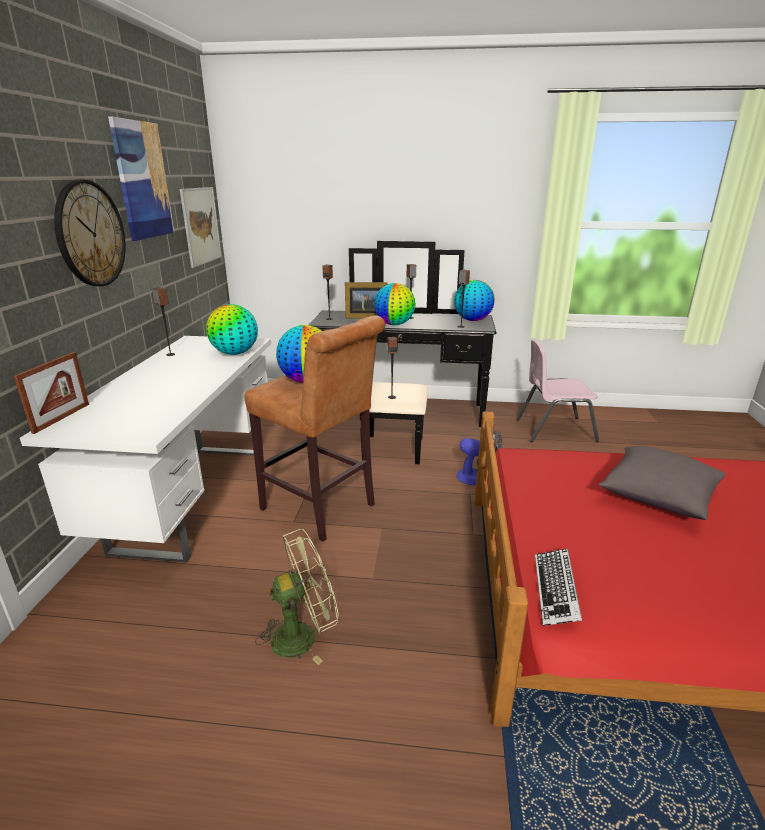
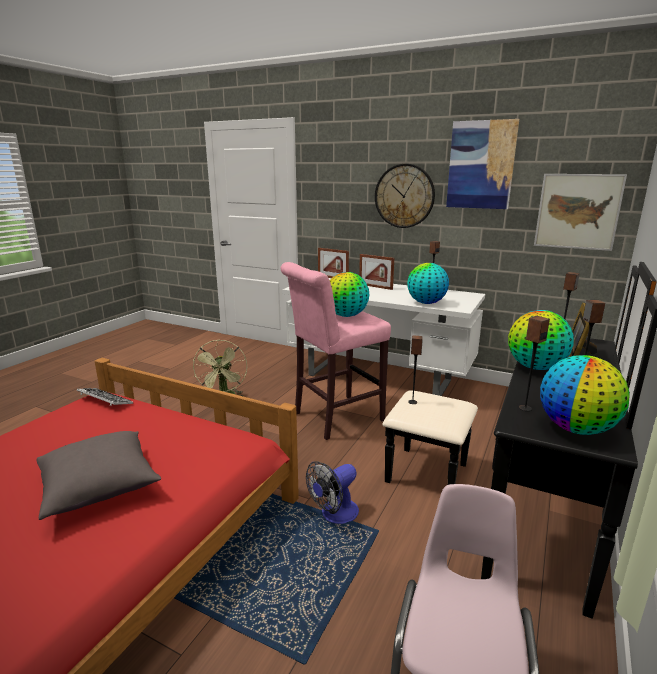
camera: 110 degrees right, 5 degrees down
brown stool [244,315,385,542] -> pink stool [281,262,391,440]
none -> picture frame [359,254,394,290]

